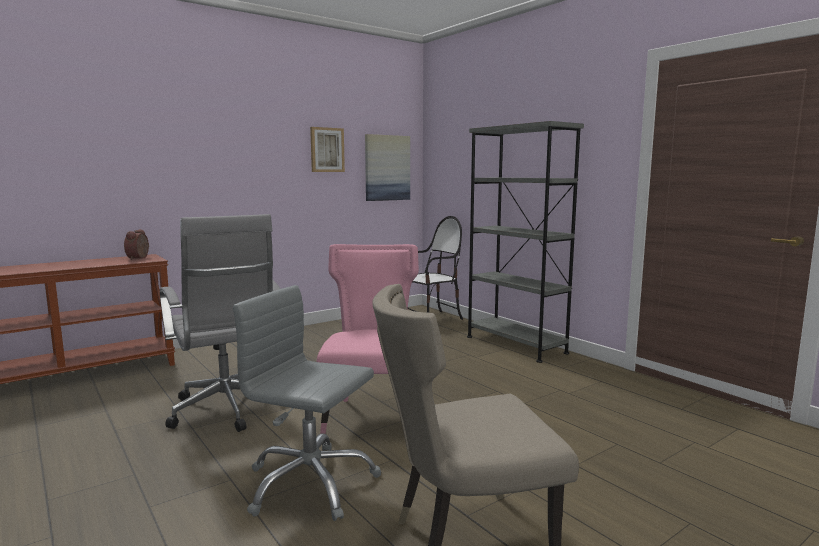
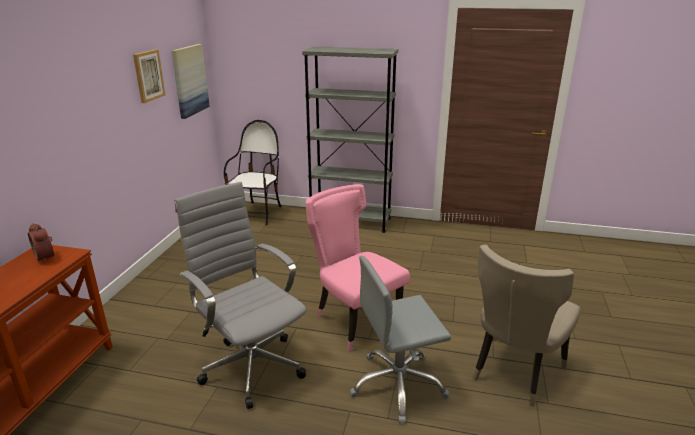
camera: 40 degrees left, 15 degrees up
grey office chair [160,214,280,432] -> grey office chair turned 150 degrees counterclockwise [174,182,306,409]

